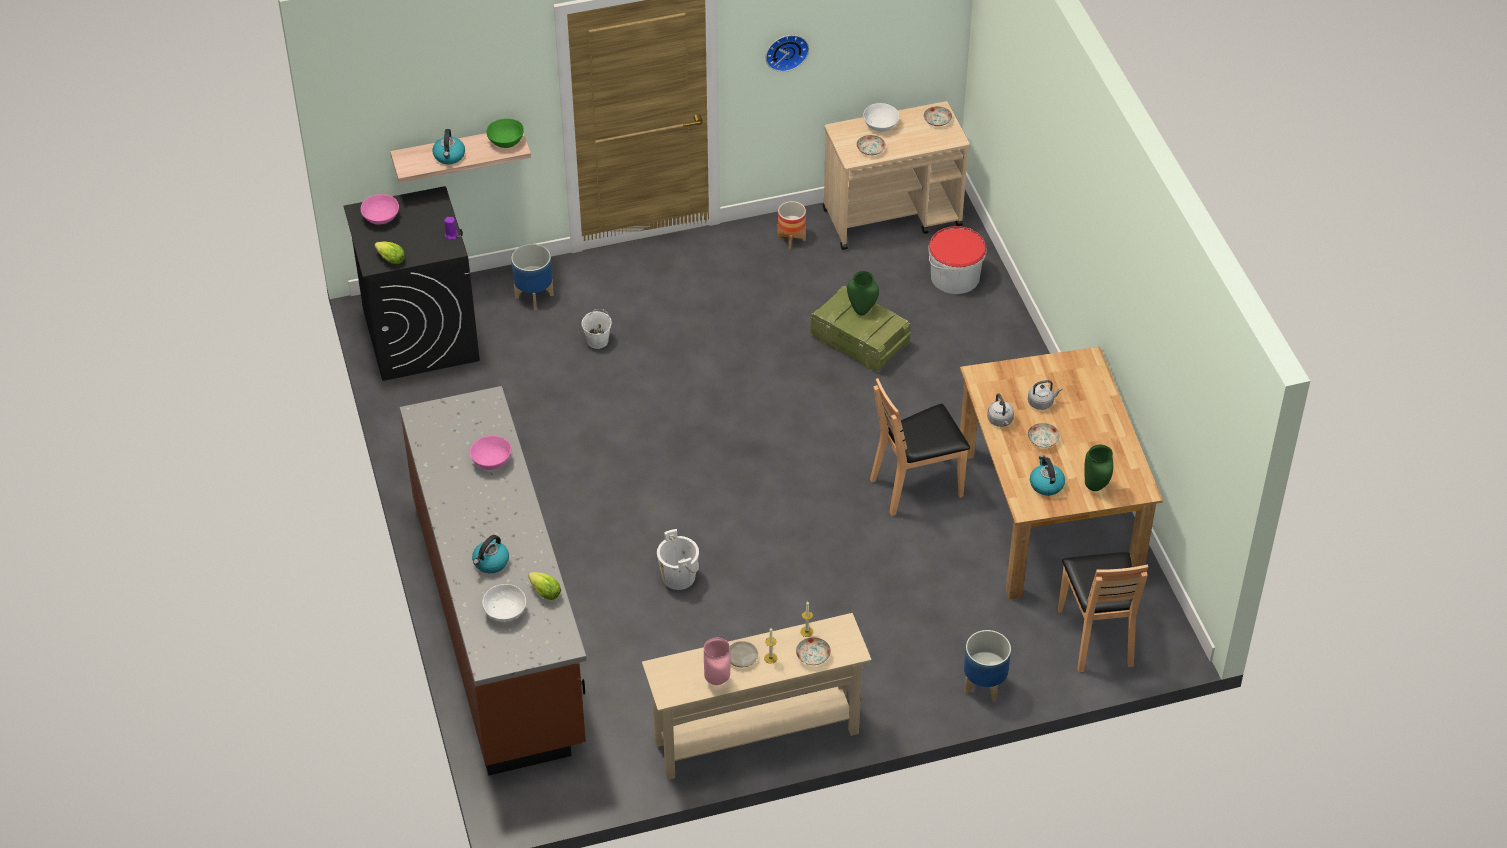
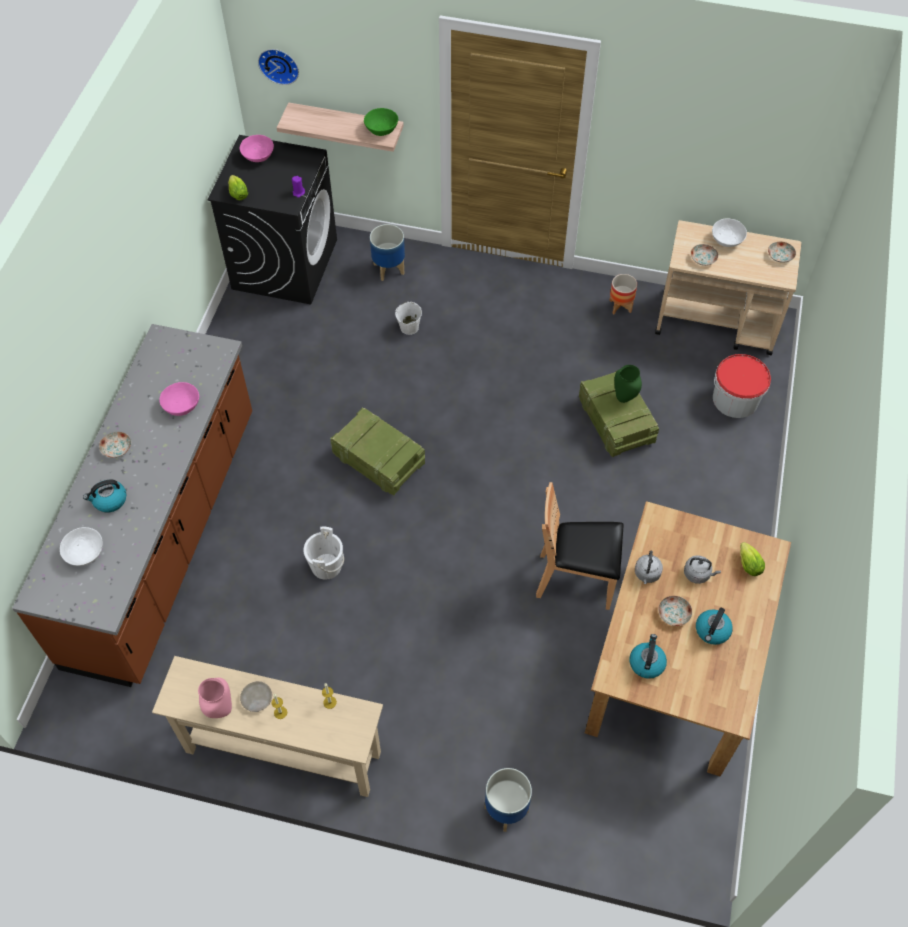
camera: 30 degrees right, 10 degrees up
kettle [432,129,465,164] -> kettle moved to [696,608,733,645]
lettuce [528,572,561,600] -> lettuce moved to [740,542,765,576]
wall clock [766,35,809,72] -> wall clock moved to [258,49,299,85]
plate [796,637,831,665] -> plate moved to [99,432,131,458]
brown chair [1058,552,1148,672] -> none
green vase [1085,445,1113,491] -> none
none -> crate [330,407,425,495]

